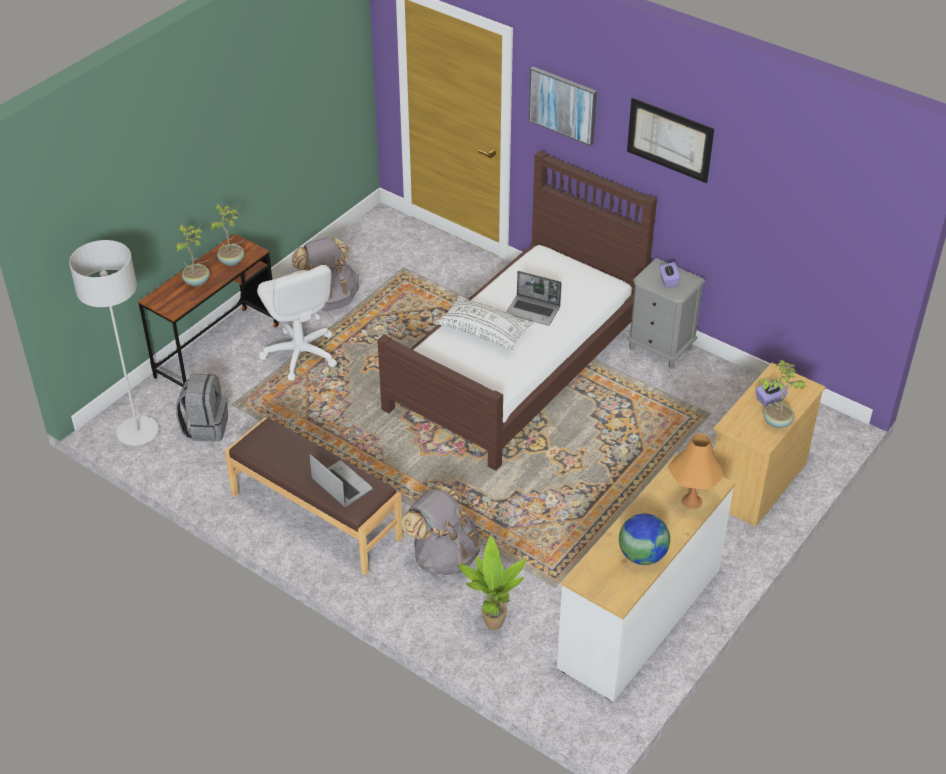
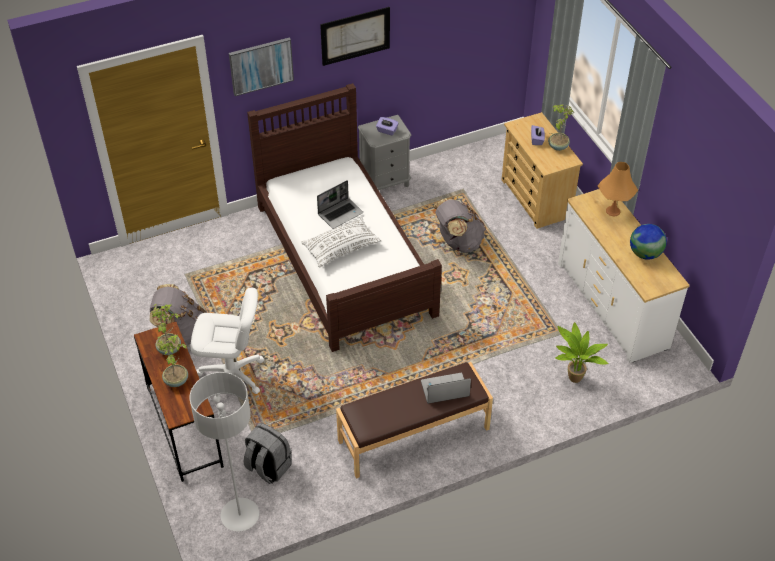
camera: 60 degrees left, 5 degrees up
grey backpack [401,485,481,575] -> grey backpack moved to [433,198,486,253]

